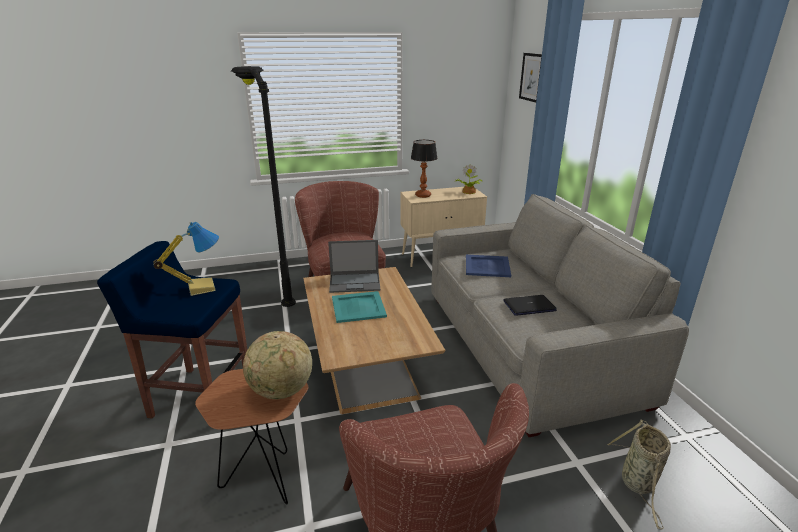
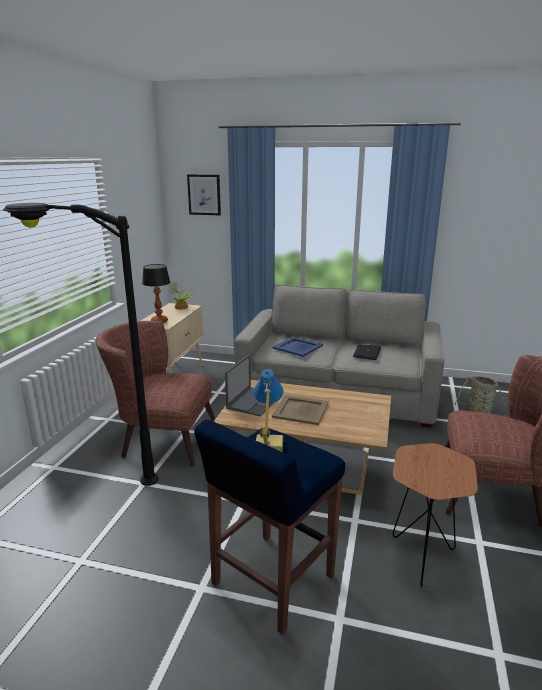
camera: 60 degrees left, 5 degrees down
globe [243,331,312,399] -> none
turquoise tray [332,291,387,323] -> beige tray [272,395,329,425]

